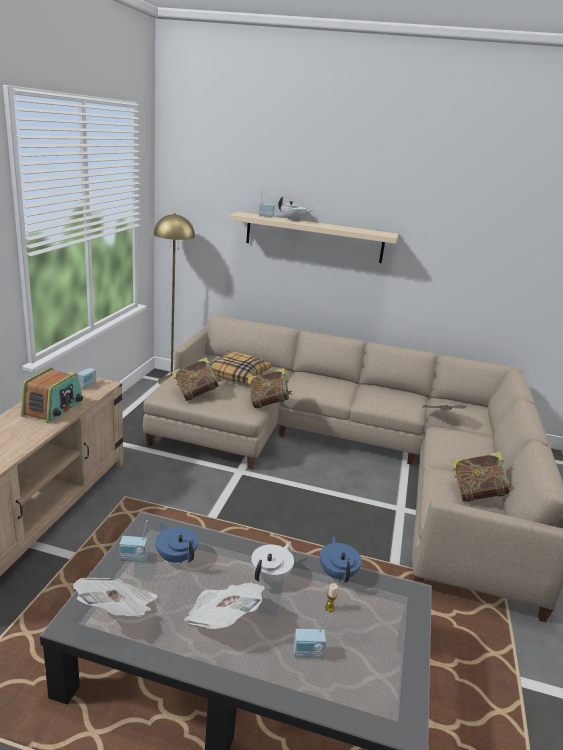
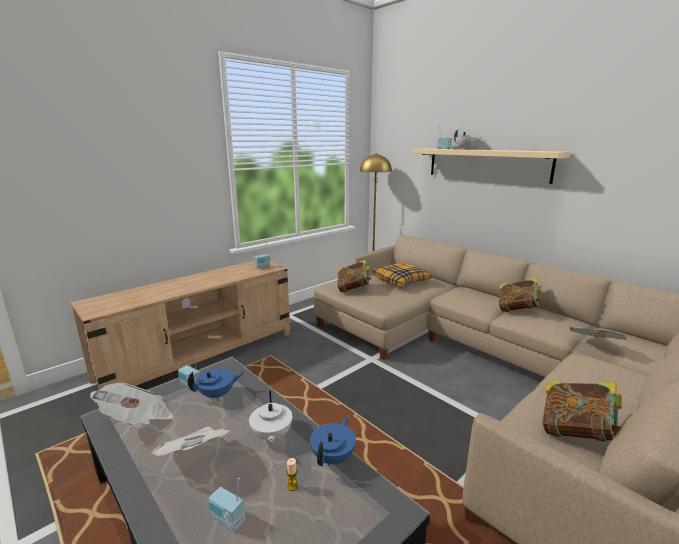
camera: 35 degrees right, 5 degrees down
radio [21,367,83,423] -> none
blue teapot [155,523,198,564] -> blue teapot turned 75 degrees clockwise [187,368,244,401]
book [248,368,293,408] -> book moved to [499,278,543,312]
white teapot [251,541,294,582] -> white teapot turned 105 degrees clockwise [249,391,292,444]

